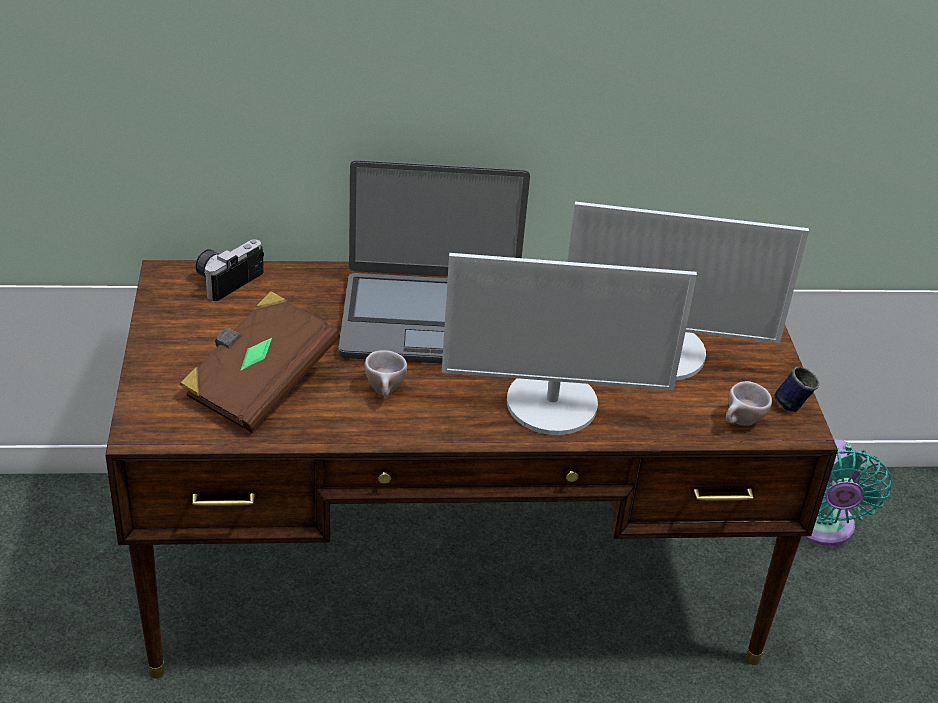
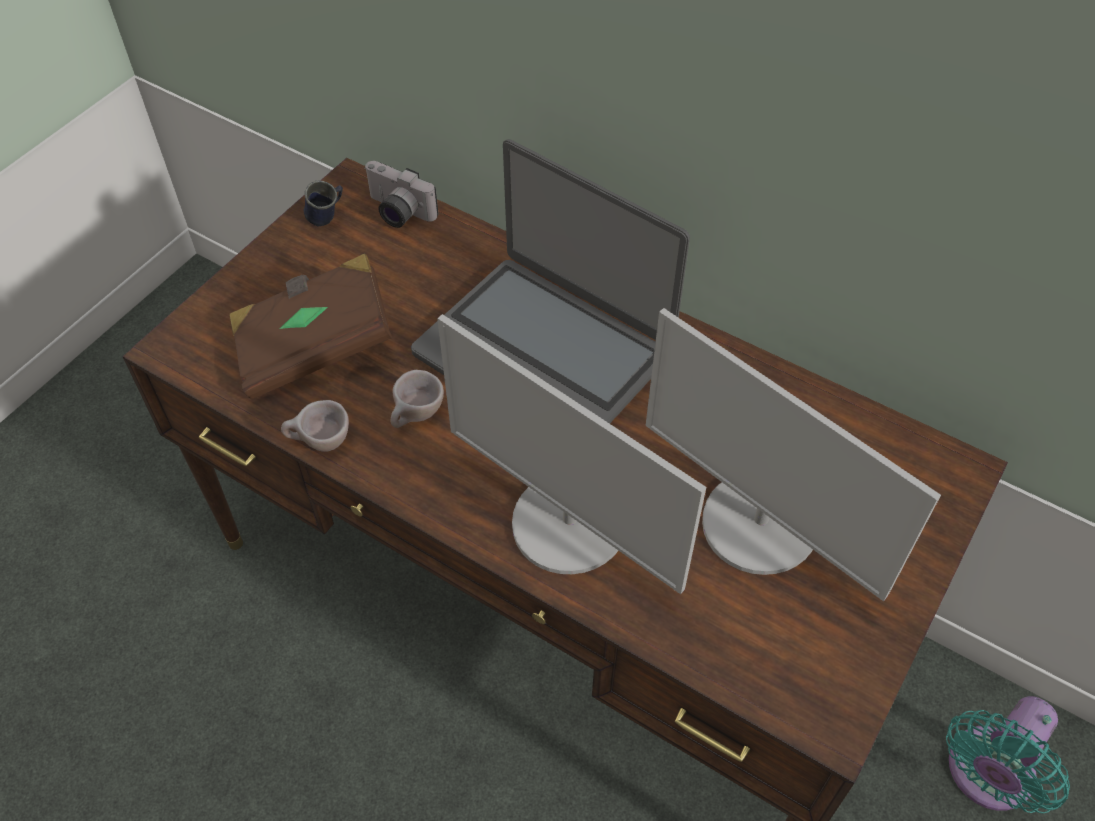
camera: 40 degrees right, 15 degrees up
camera [196,239,264,301] -> camera turned 135 degrees counterclockwise [364,161,438,228]
beige cup [726,381,772,426] -> beige cup moved to [281,400,349,452]
blue mug [774,367,819,412] -> blue mug moved to [304,181,343,227]

